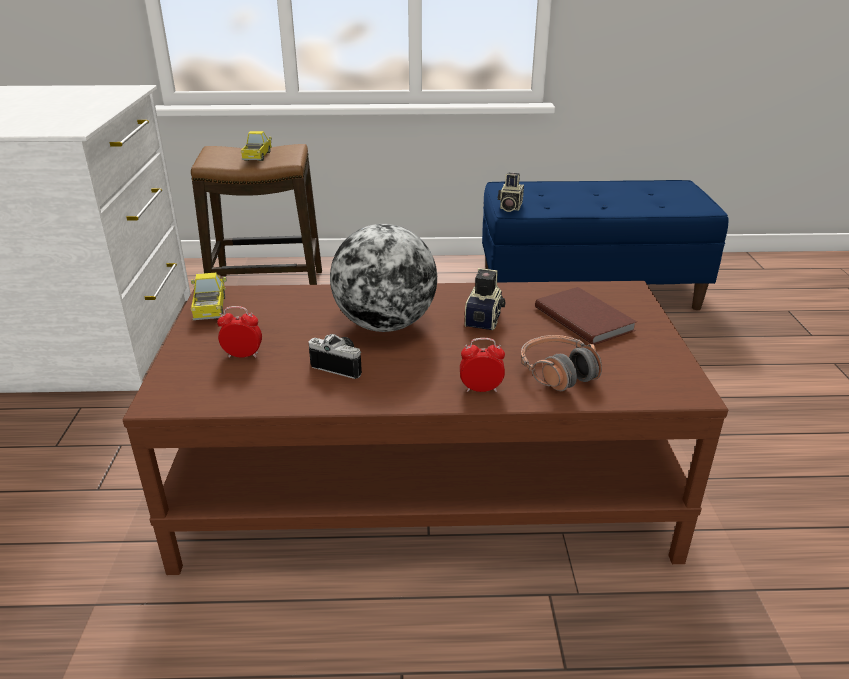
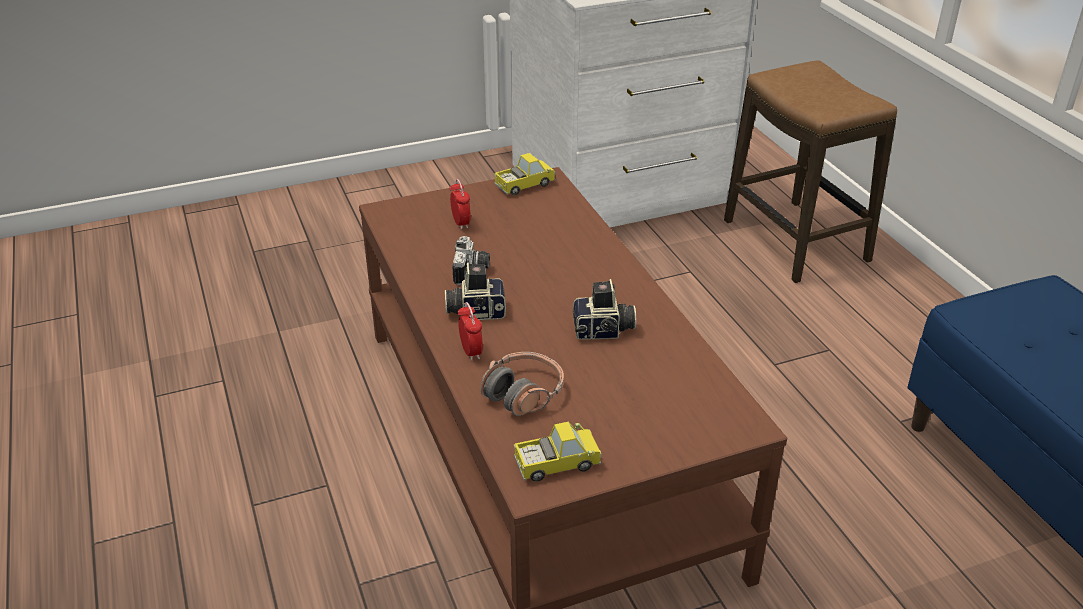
camera: 70 degrees right, 5 degrees up
toy truck [241,131,272,161] -> toy truck moved to [514,422,602,482]
globe [330,224,437,332] -> none
camera [498,172,524,212] -> camera moved to [445,262,506,320]
brown book [535,287,637,345] -> none

